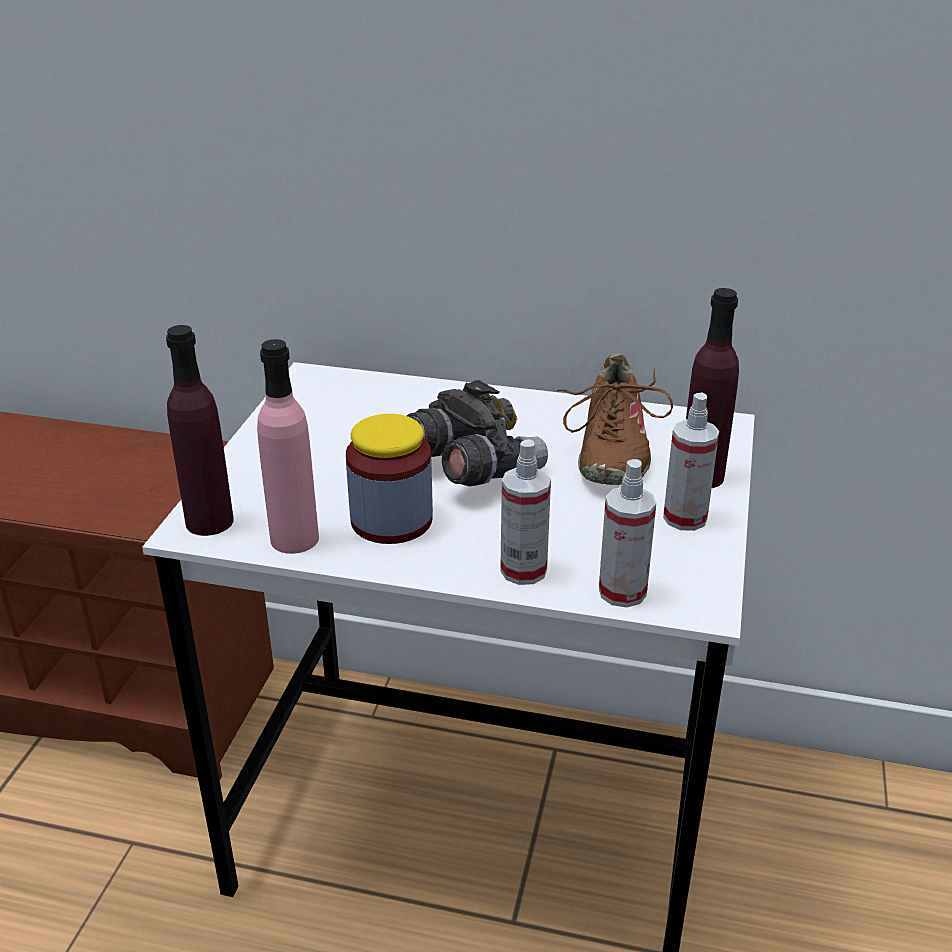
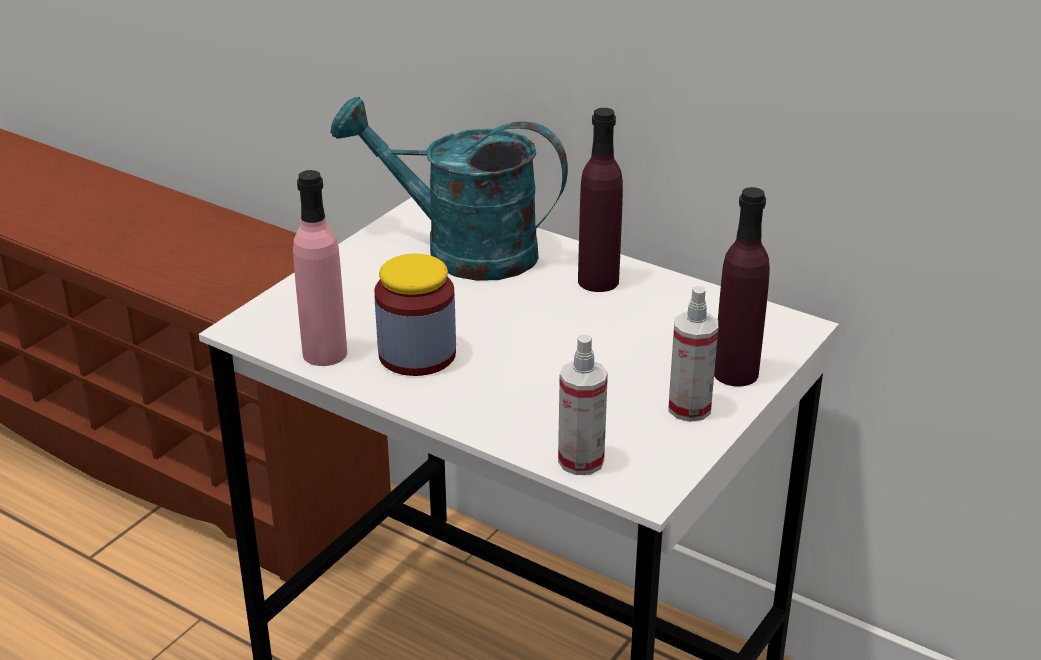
camera: 20 degrees right, 0 degrees up
purple bottle [166,325,234,536] -> purple bottle moved to [578,108,623,292]
grey binoculars [407,380,548,486] -> none
spray bottle [500,439,551,585] -> none
brown shoe [556,353,673,485] -> none
none -> turquoise watering can [330,97,568,281]

